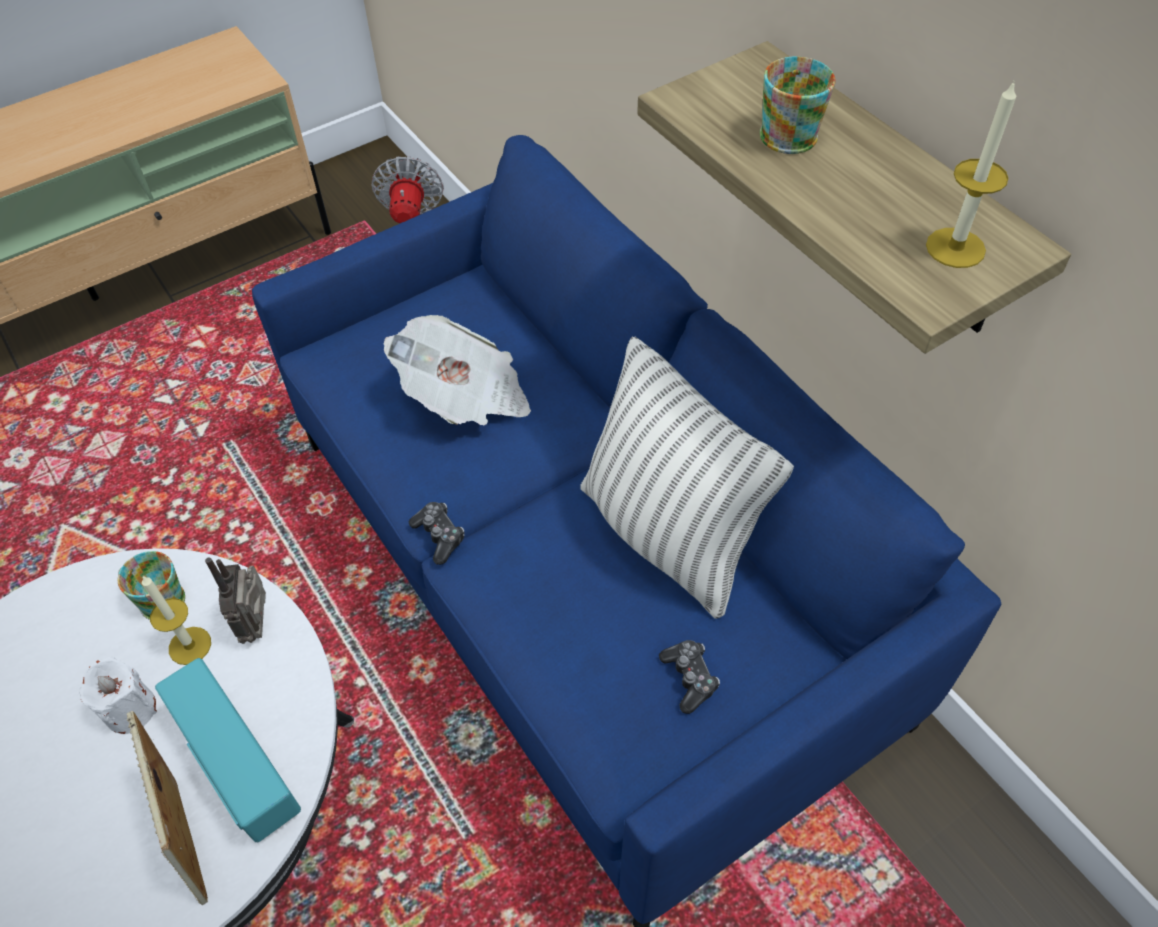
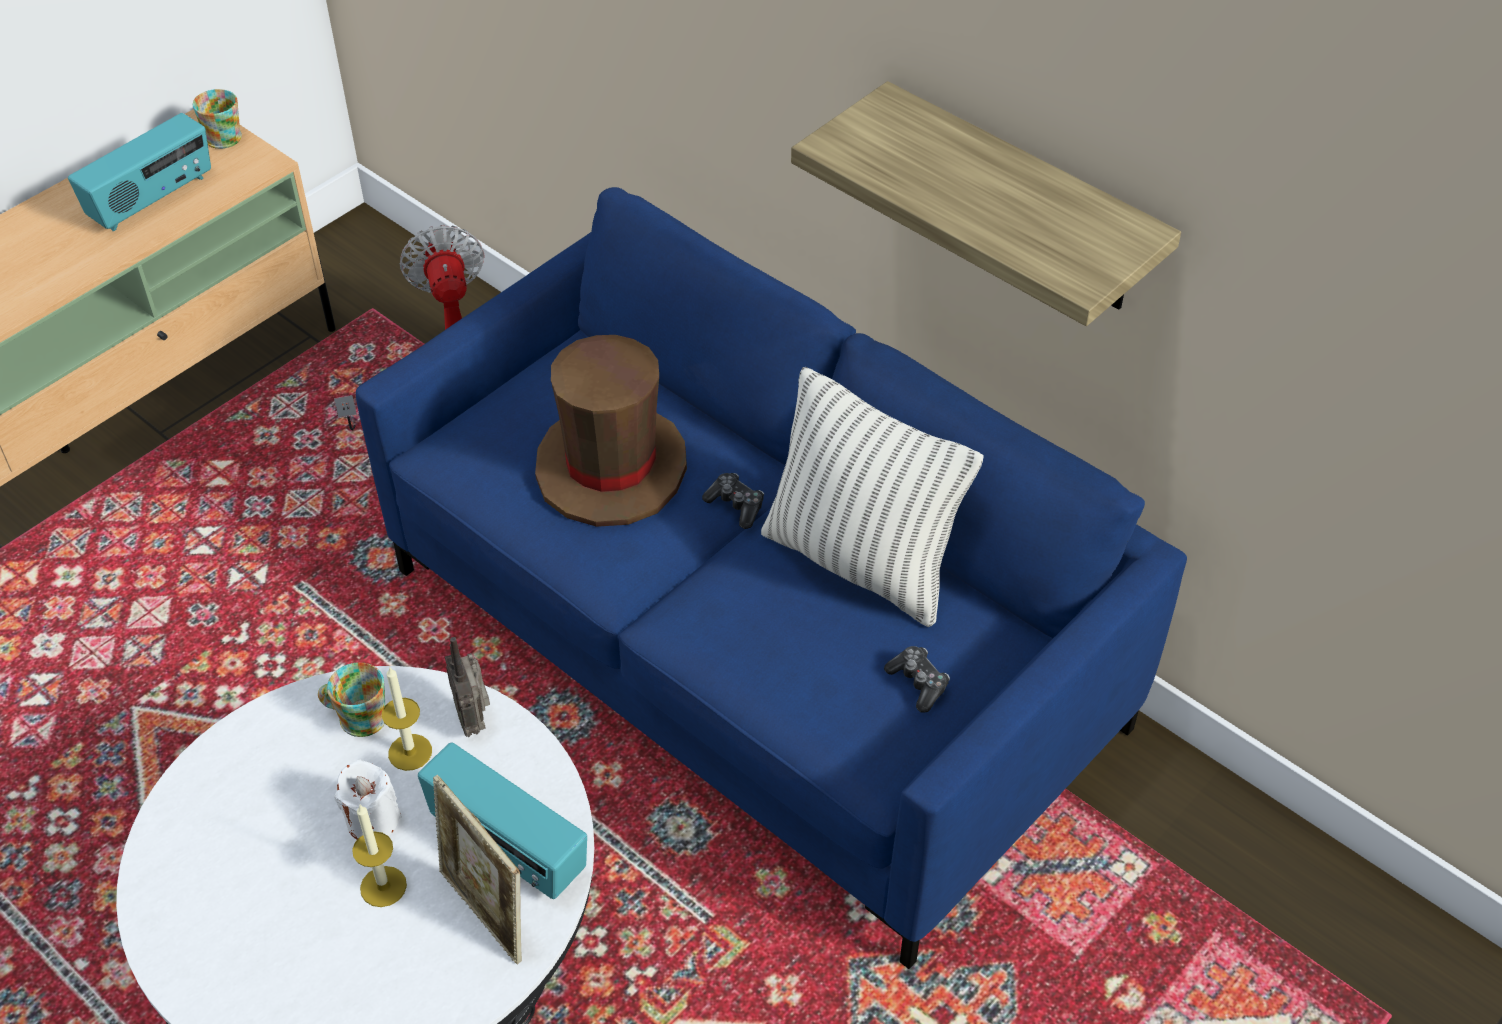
camera: 15 degrees left, 5 degrees down
newspaper [384,315,531,425] -> brown hat [535,335,687,527]
game controller [409,502,465,565] -> game controller moved to [702,473,764,529]
mug [760,57,836,154] -> mug moved to [193,89,242,149]
candle [926,80,1016,268] -> candle moved to [352,805,407,907]
none -> radio [68,113,211,232]

